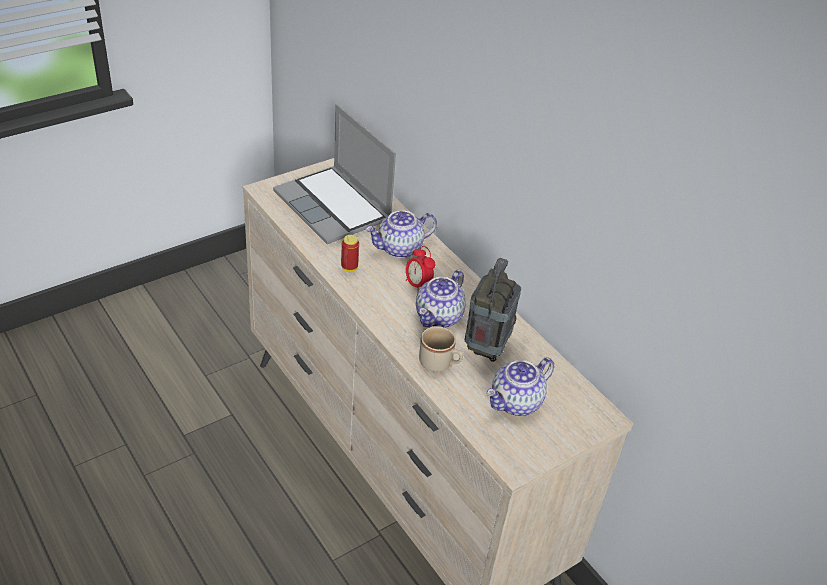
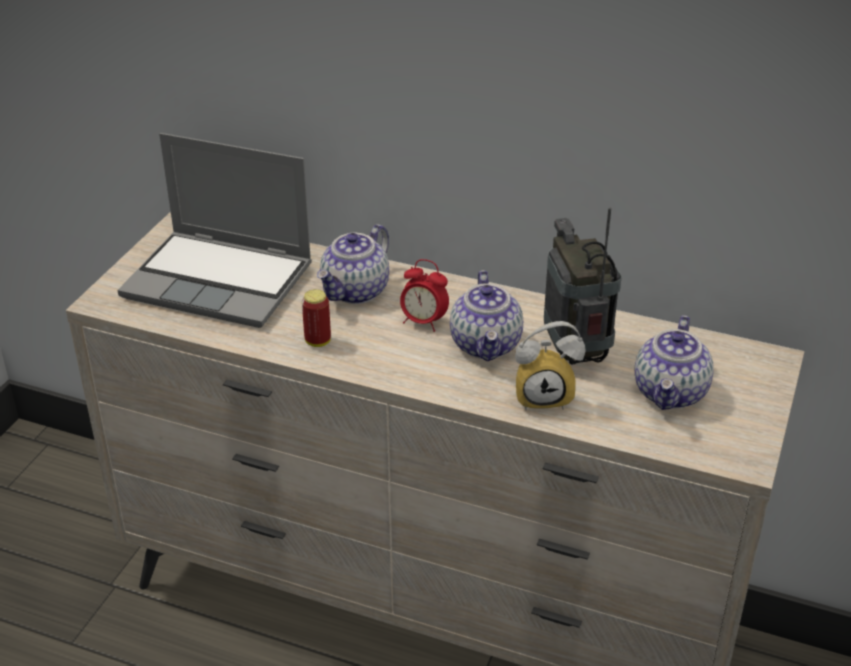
camera: 30 degrees left, 5 degrees down
beige mug [419,326,463,372] -> alarm clock [515,321,585,411]

